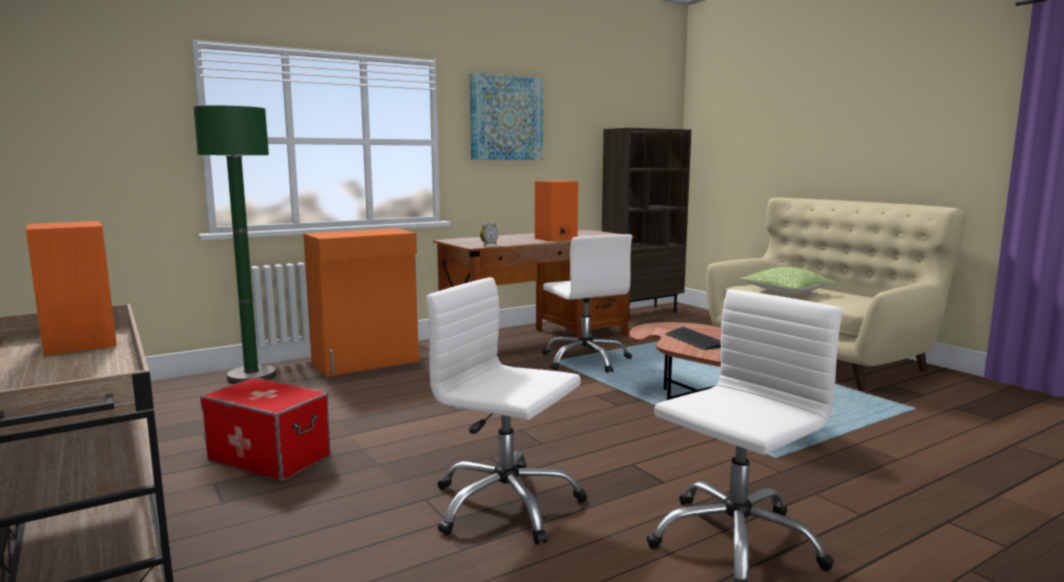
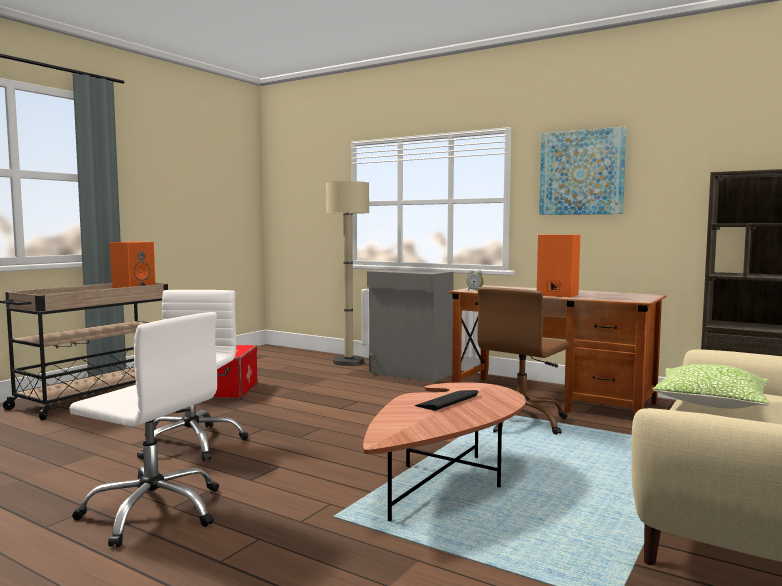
camera: 65 degrees right, 5 degrees down
green floor lamp [194,106,276,384] -> beige floor lamp [326,181,369,366]
orange cabinet [303,228,419,377] -> grey cabinet [367,269,454,383]
white office chair [542,234,632,373] -> brown office chair [477,287,569,435]

